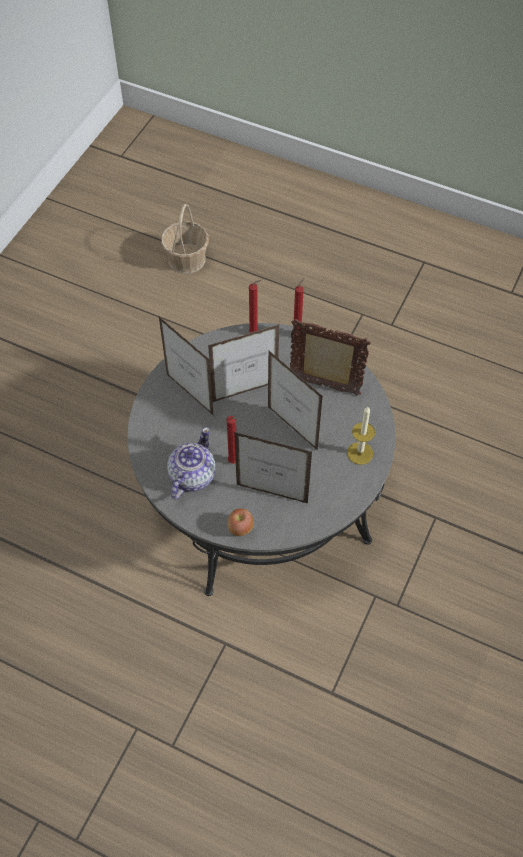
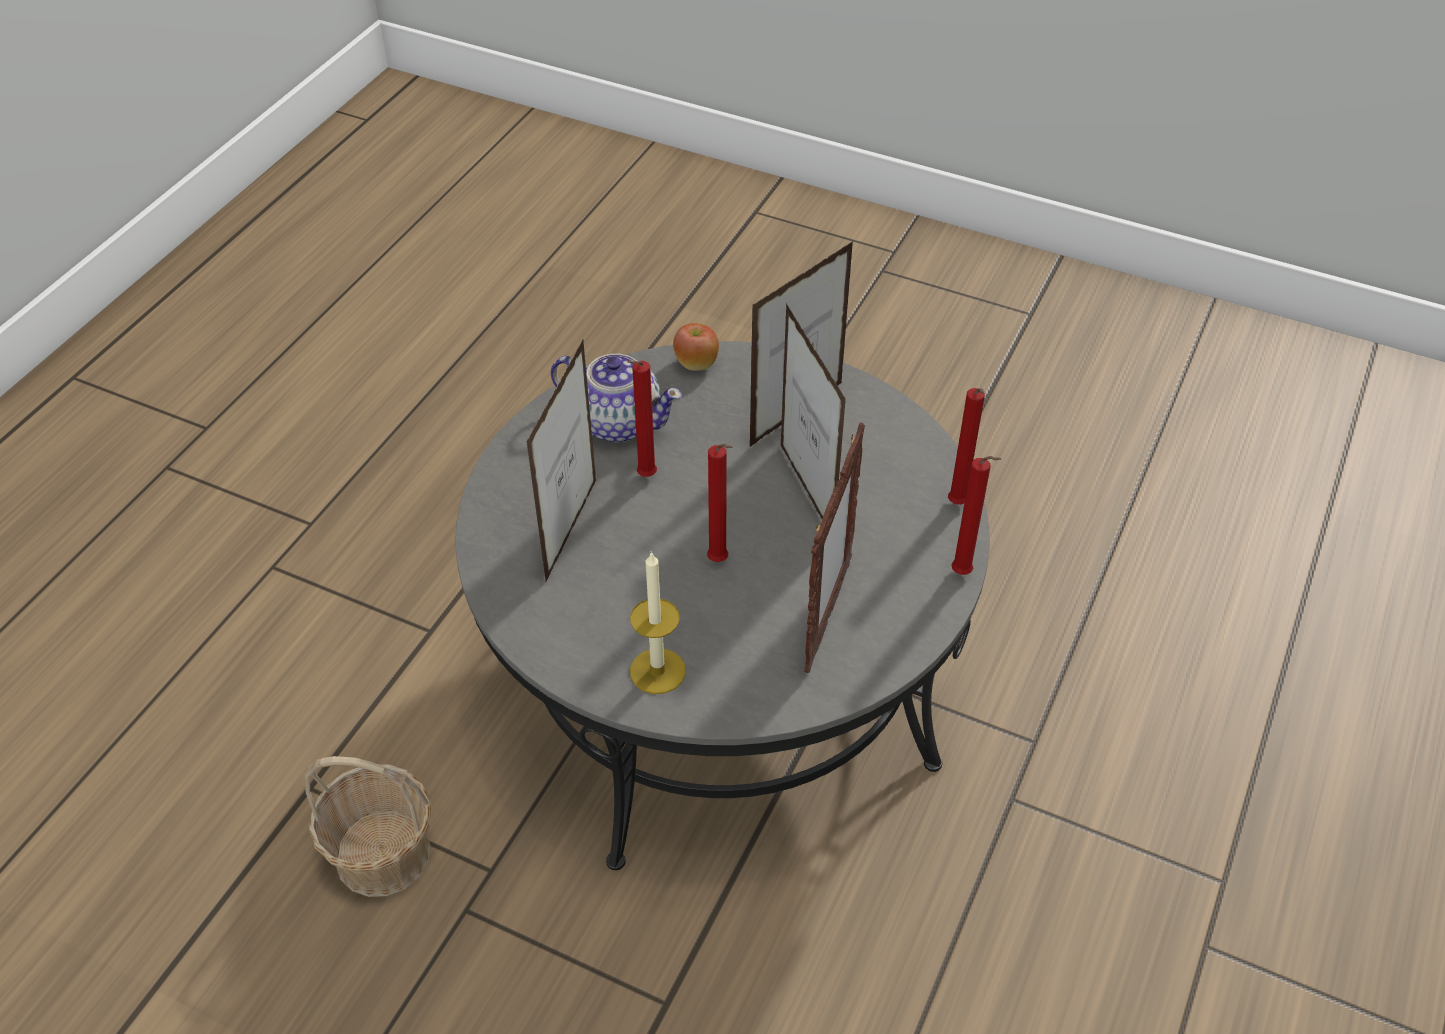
camera: 90 degrees right, 10 degrees down
basket [161,204,209,274] -> basket moved to [305,756,431,897]
apple [227,509,254,536] -> apple moved to [673,323,719,371]
picture frame [268,350,323,451] -> red candle [707,444,732,562]

